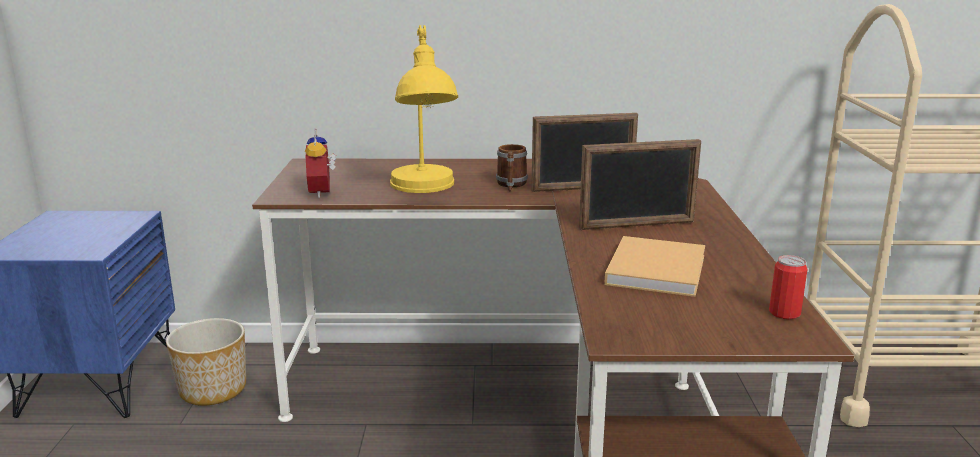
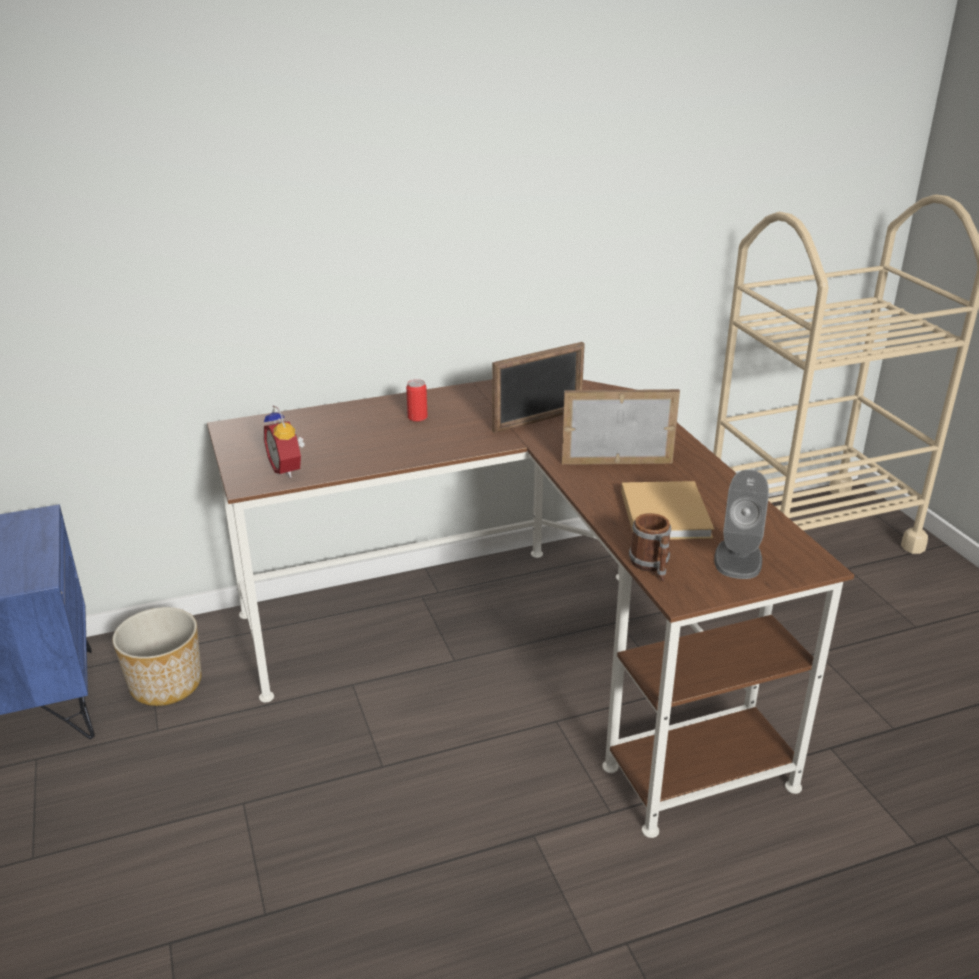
camera: 20 degrees left, 10 degrees up
yellow table lamp [390,25,458,193] -> none
mug [496,144,528,191] -> mug moved to [629,513,671,582]
picture frame [579,139,701,230] -> picture frame turned 150 degrees counterclockwise [562,389,680,465]
can [769,255,807,319] -> can moved to [406,379,428,422]
none -> grey speaker [714,470,769,579]

